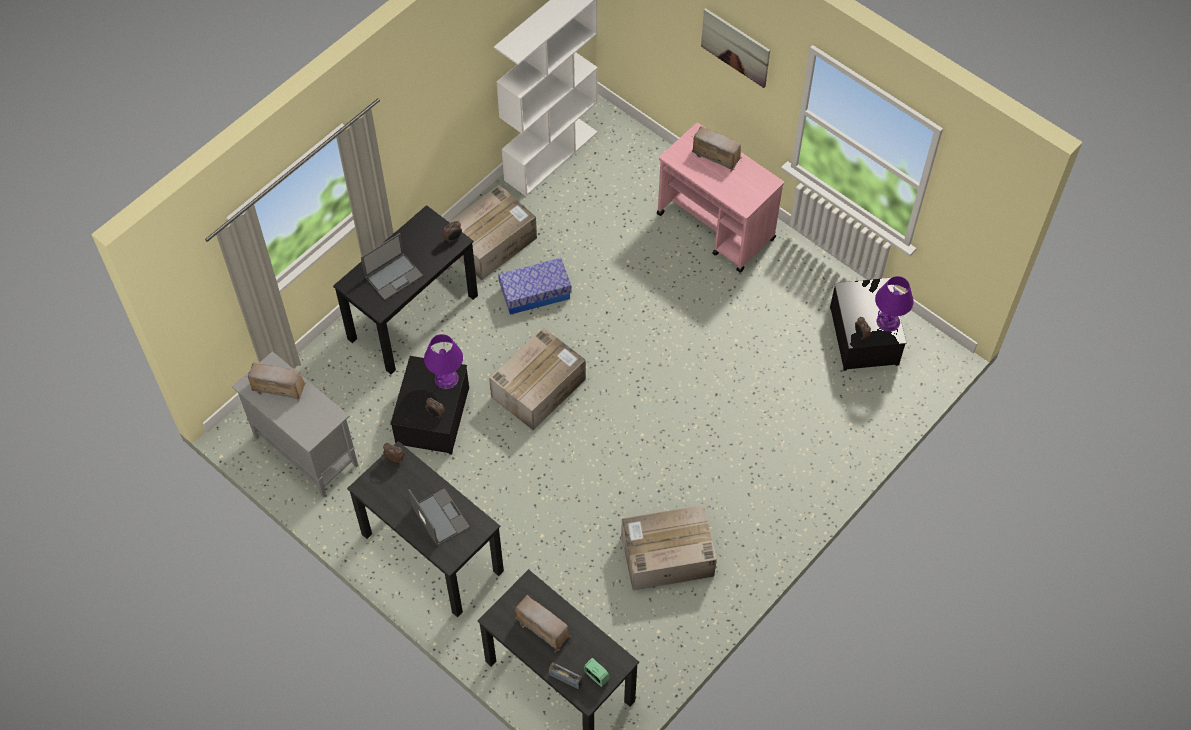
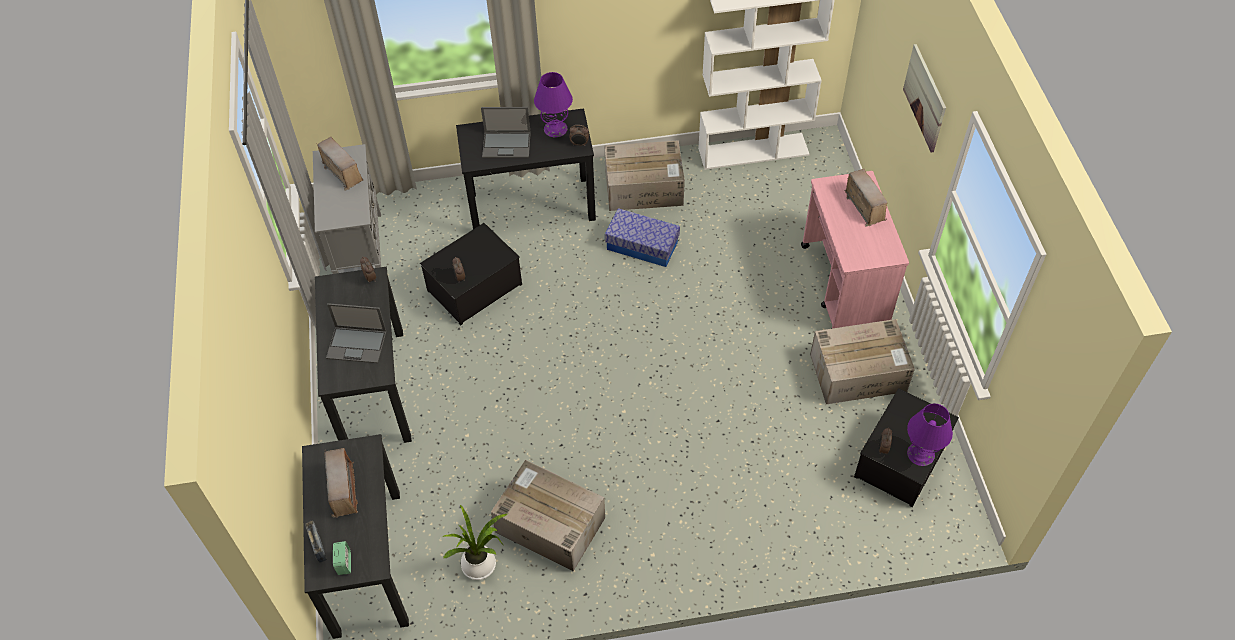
camera: 40 degrees right, 5 degrees down
laptop [408,488,470,546] -> laptop turned 90 degrees clockwise [326,303,386,363]
purple table lamp [424,334,463,389] -> purple table lamp moved to [534,72,573,137]
cardboard box [489,327,586,430] -> cardboard box moved to [810,319,915,404]
none -> potted plant [441,505,507,580]

